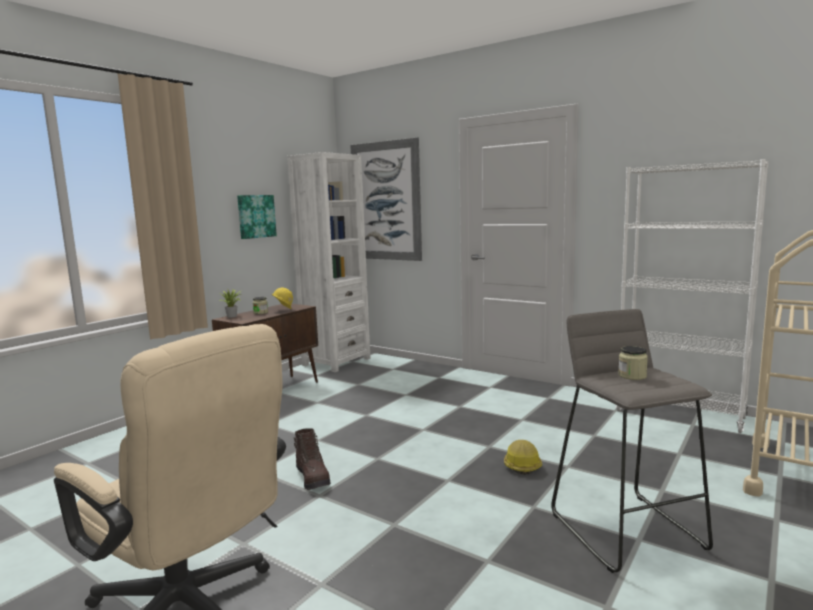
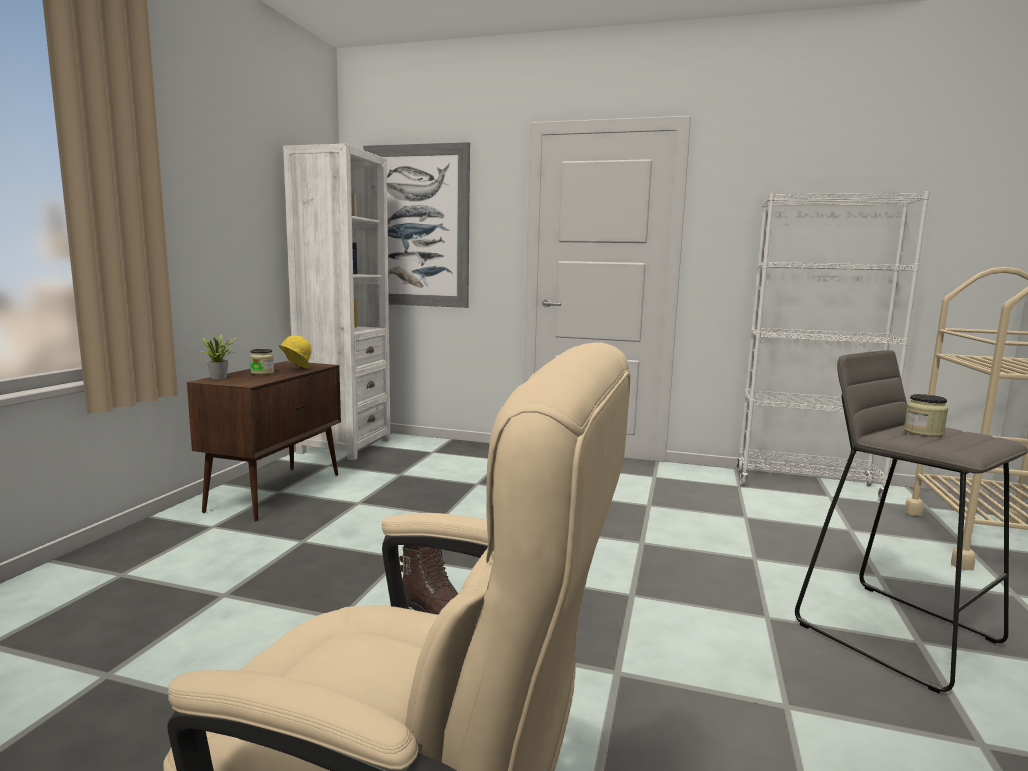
camera: 20 degrees left, 0 degrees up
picture [237,195,277,239] -> none
hard hat [504,440,542,475] -> none

